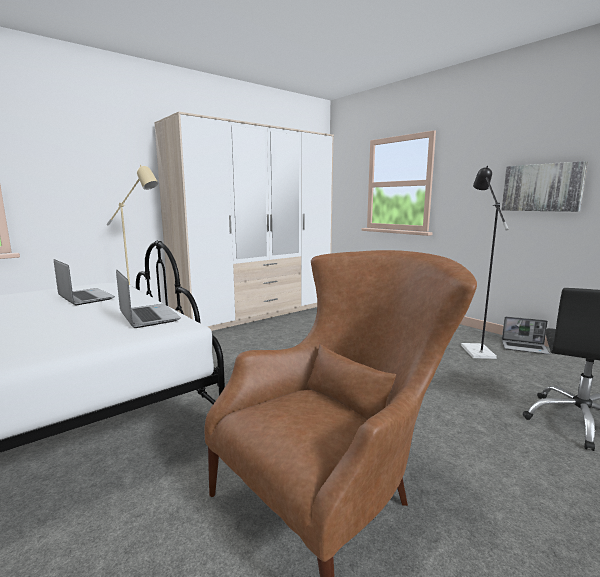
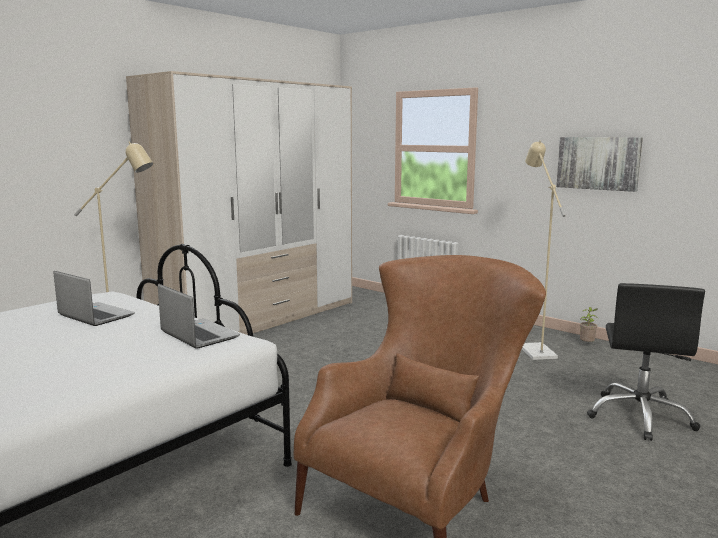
camera: 10 degrees left, 0 degrees up
black floor lamp [461,166,509,359] -> beige floor lamp [522,140,566,360]
laptop [502,317,550,354] -> potted plant [580,307,598,342]

